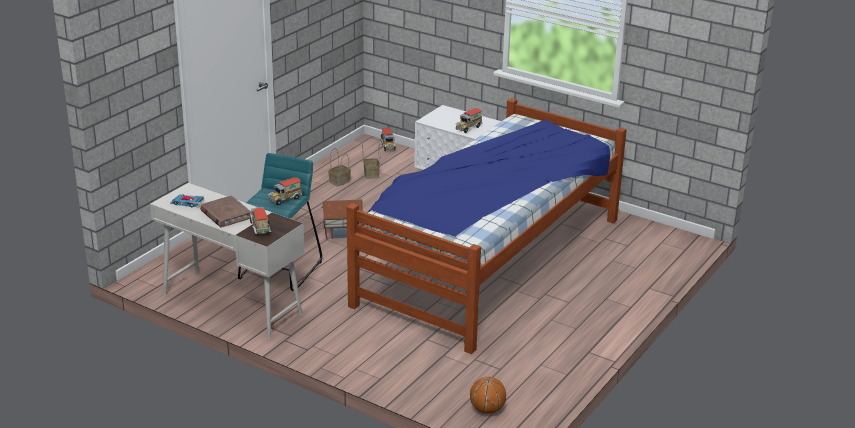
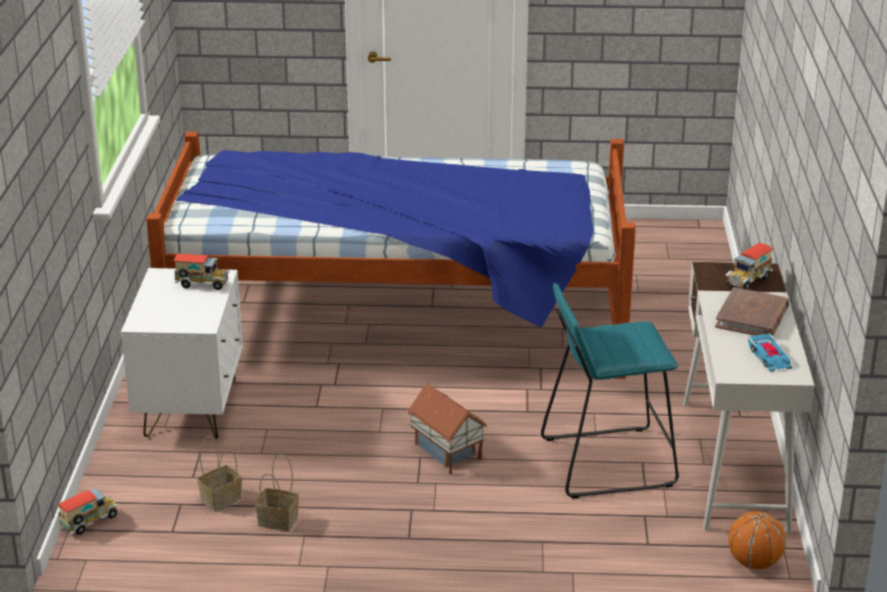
camera: 120 degrees left, 0 degrees up
toy truck [268,177,302,205] -> none
basketball [470,377,506,414] -> basketball moved to [728,511,786,569]

